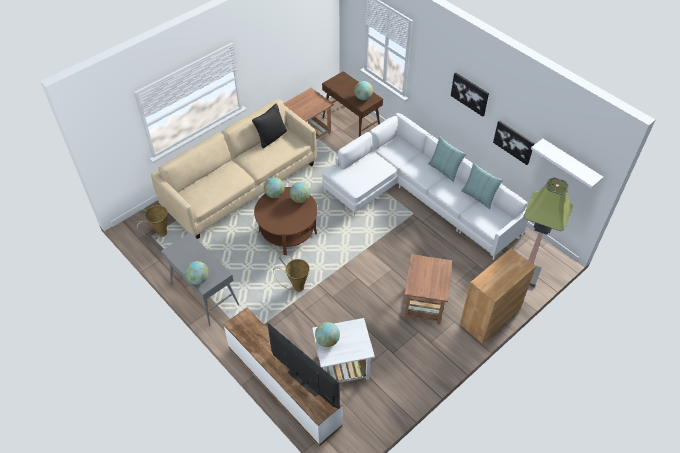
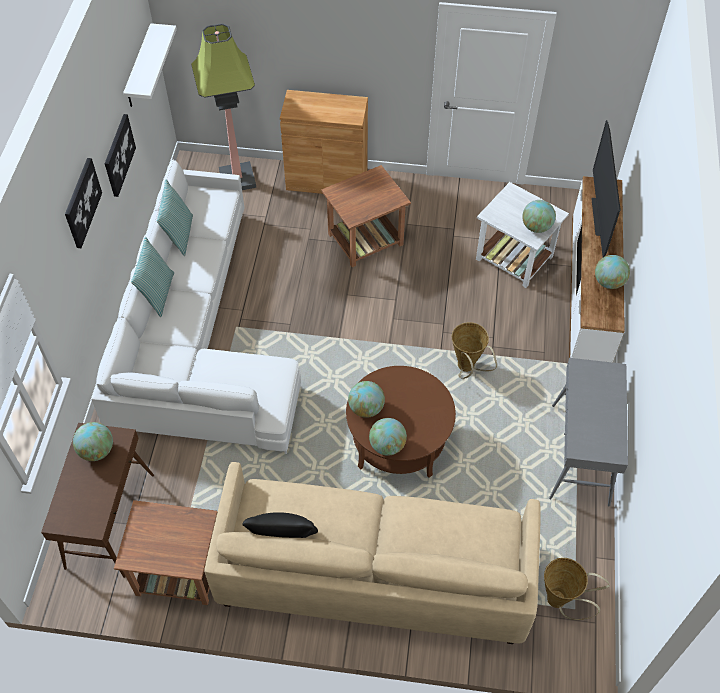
camera: 130 degrees left, 5 degrees up
globe [185,261,209,285] -> globe moved to [595,255,630,289]

